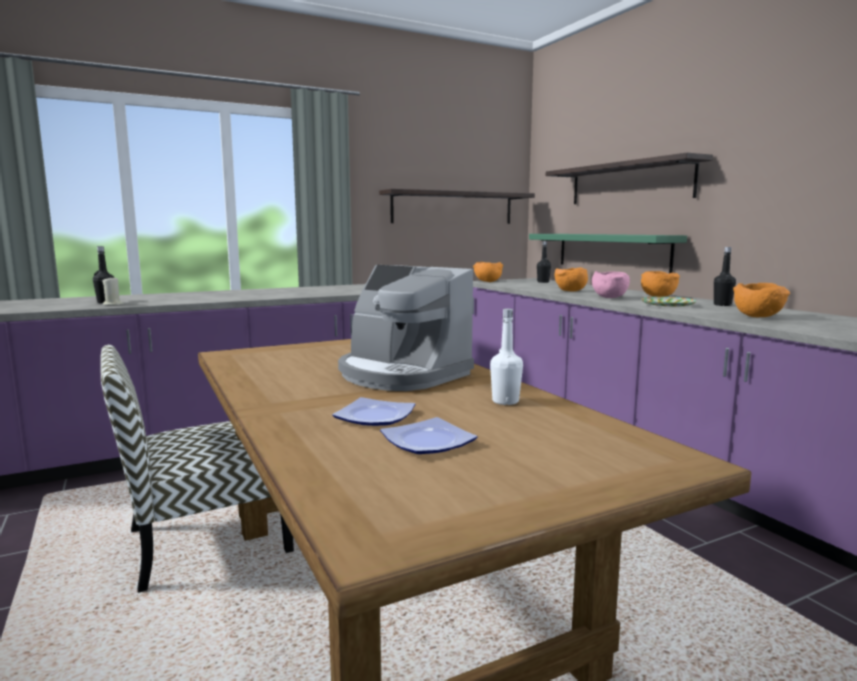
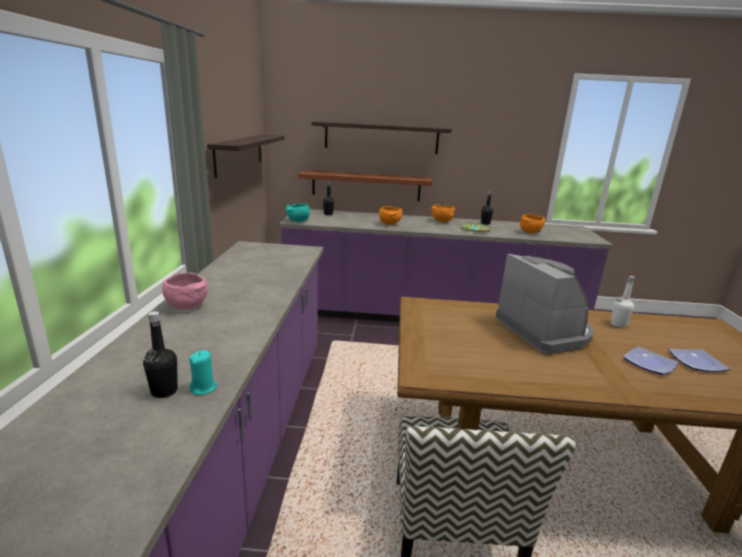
camera: 60 degrees left, 10 degrees up
beige candle [102,276,124,305] -> turquoise candle [189,350,217,395]
coffee machine [338,265,474,391] -> coffee machine turned 90 degrees counterclockwise [496,254,594,354]
orange bowl [473,262,503,282] -> turquoise bowl [286,203,310,222]
green shelf [529,234,687,273] -> brown shelf [298,170,432,201]
pink bowl [592,271,630,298] -> pink bowl moved to [162,273,208,309]

